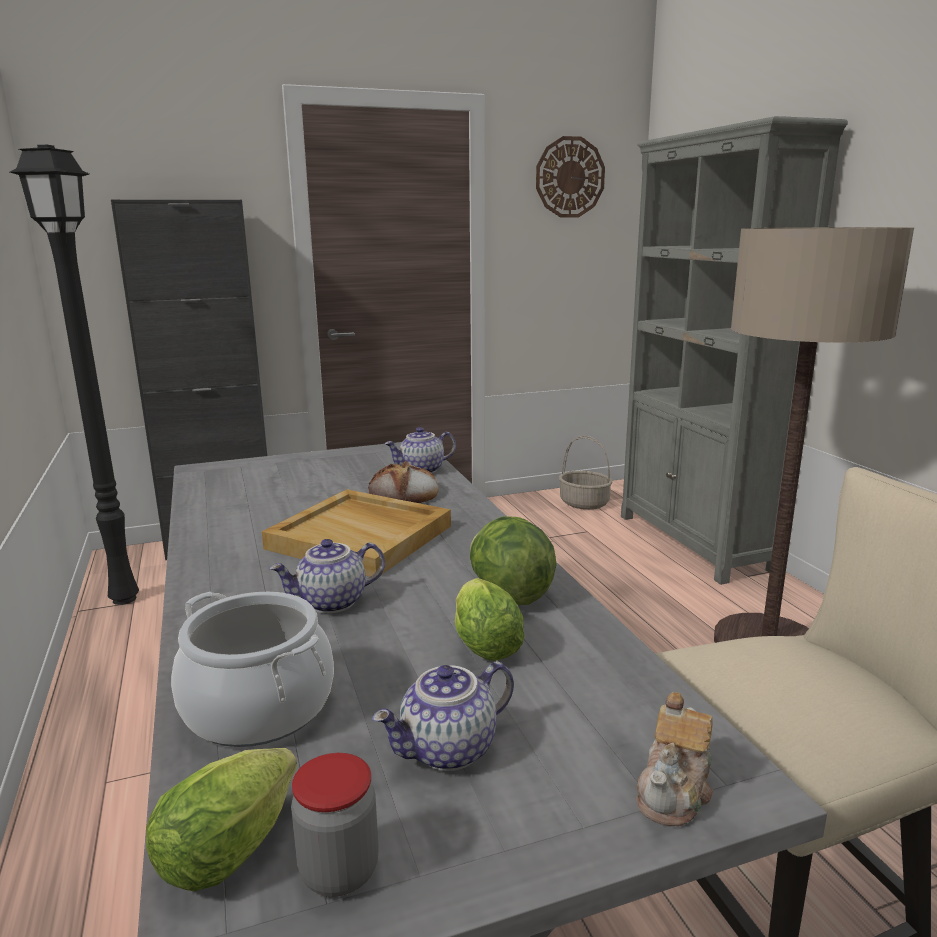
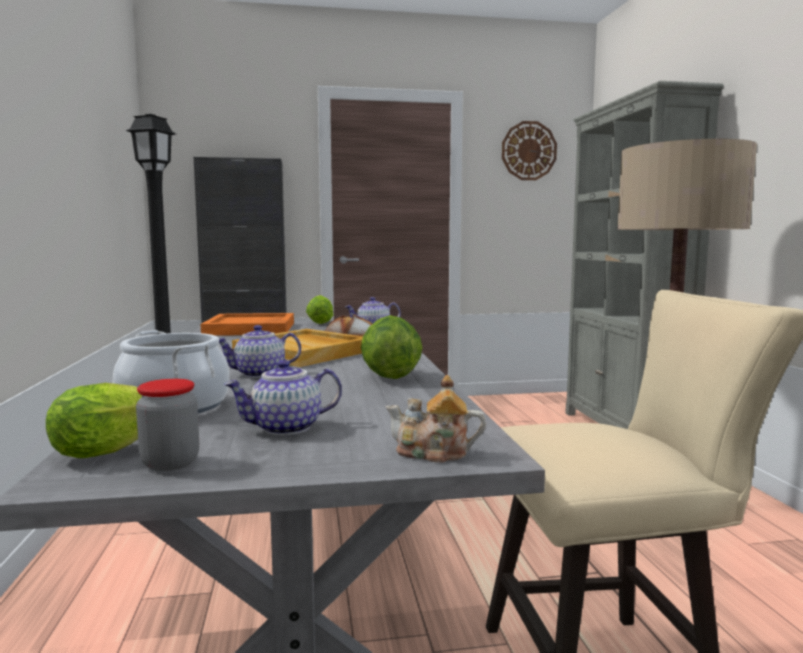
camera: 10 degrees right, 10 degrees down
lettuce [455,578,525,660] -> lettuce moved to [306,295,333,324]
basket [559,436,613,510] -> none
teapot [636,692,713,827] -> teapot turned 60 degrees clockwise [386,375,486,463]
none -> orange tray [201,313,294,336]

